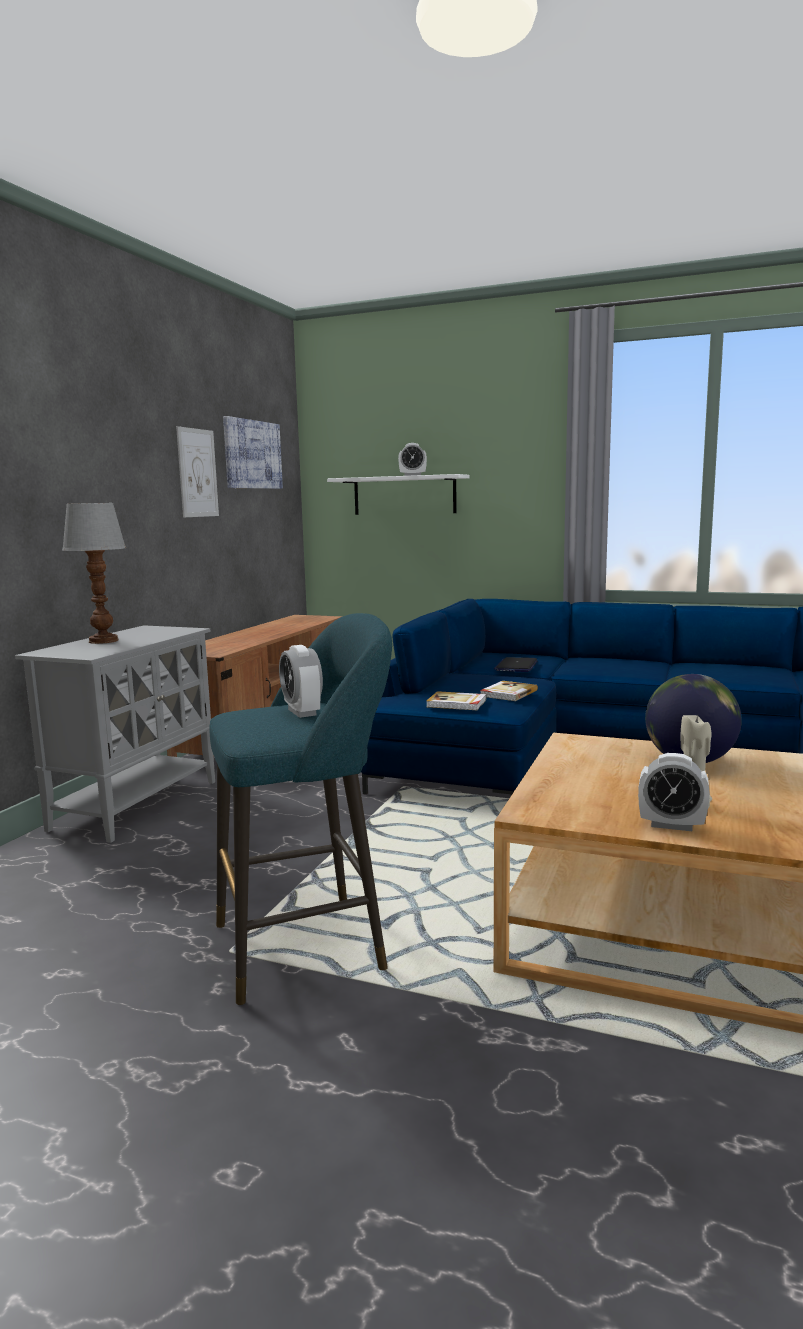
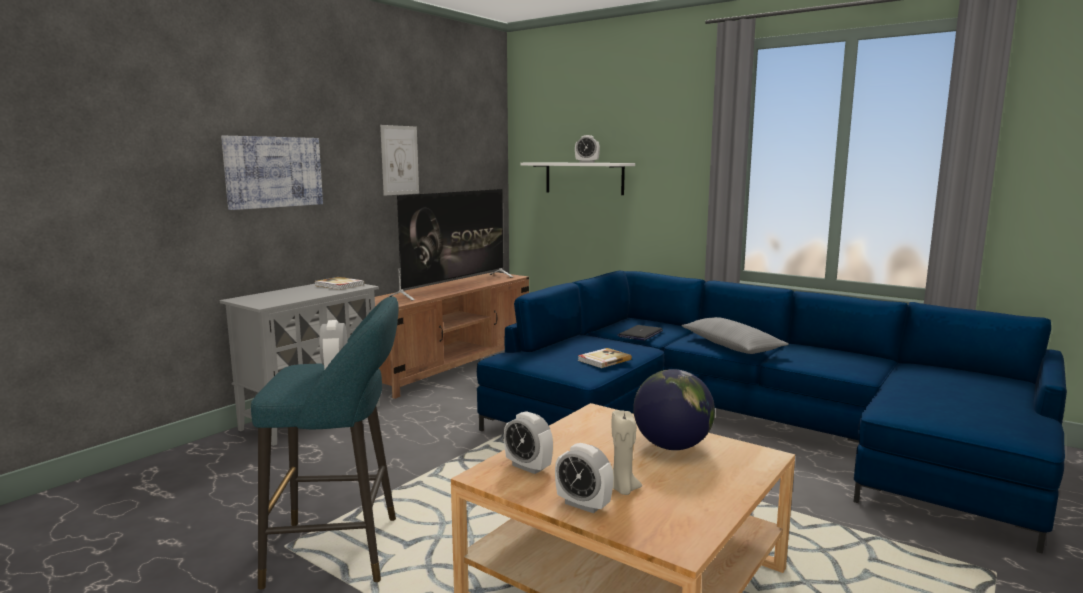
camera: 15 degrees right, 0 degrees up
table lamp [62,503,126,644] -> none
picture [223,416,283,489] -> picture moved to [221,136,323,210]
book [426,691,486,710] -> book moved to [315,277,364,290]
none -> television [389,189,513,300]
none -> alarm clock [504,411,553,474]
none -> grey pillow [682,317,789,354]

